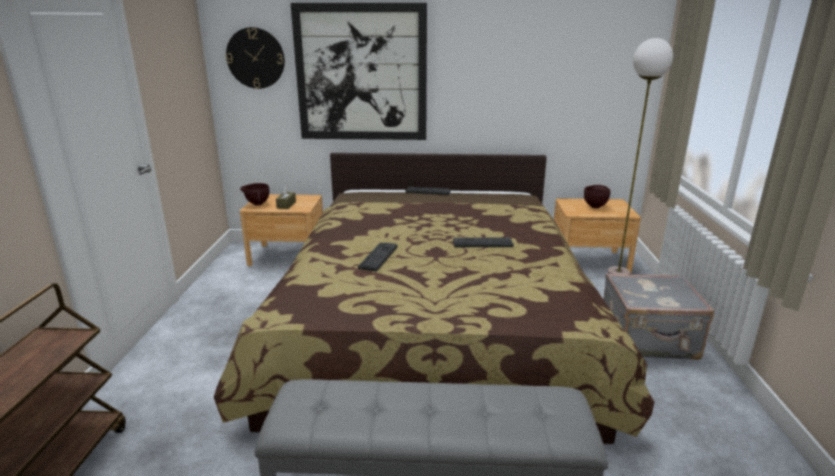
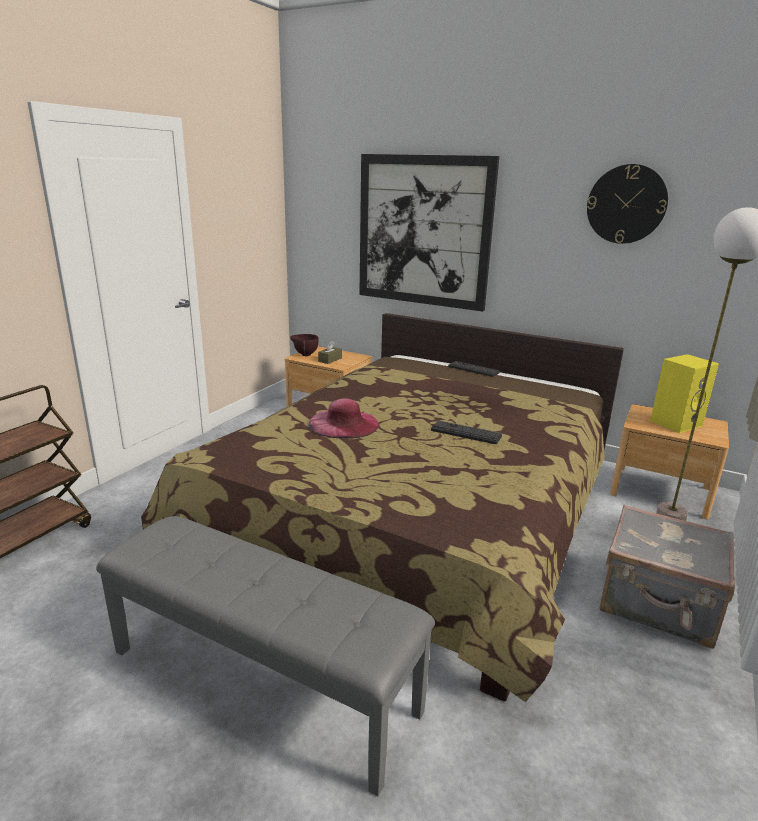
camera: 25 degrees right, 0 degrees up
wall clock [226,27,285,89] -> wall clock moved to [587,164,668,244]
keyboard [358,242,398,272] -> pink hat [308,398,379,439]
brown bowl [584,185,611,209] -> yellow speaker [650,354,719,433]

